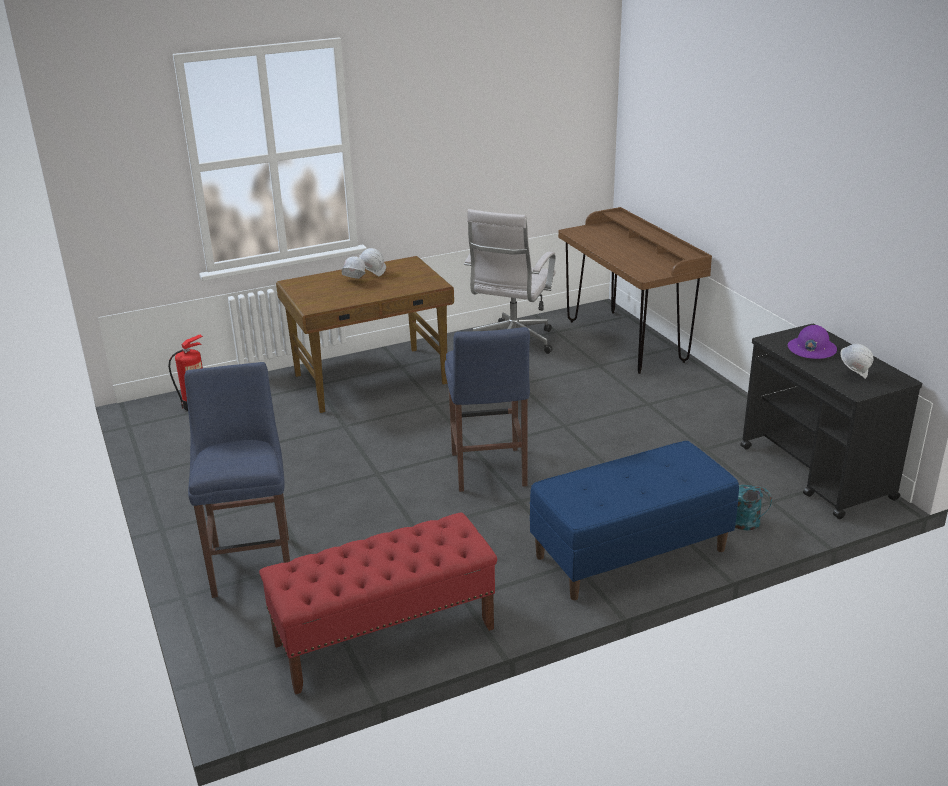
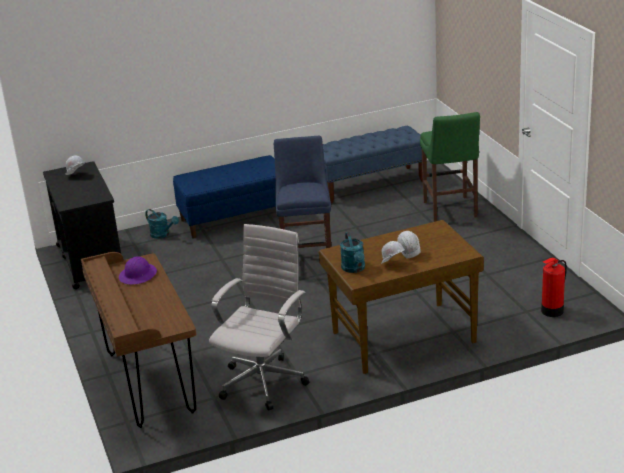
camera: 175 degrees left, 0 degrees up
blue stool [184,362,290,598] -> green stool [420,112,480,222]
red bench [259,512,497,695] -> blue bench [323,126,423,203]
purple hard hat [788,325,837,359] -> purple hard hat moved to [119,256,157,284]
none -> turquoise watering can [340,232,365,273]

